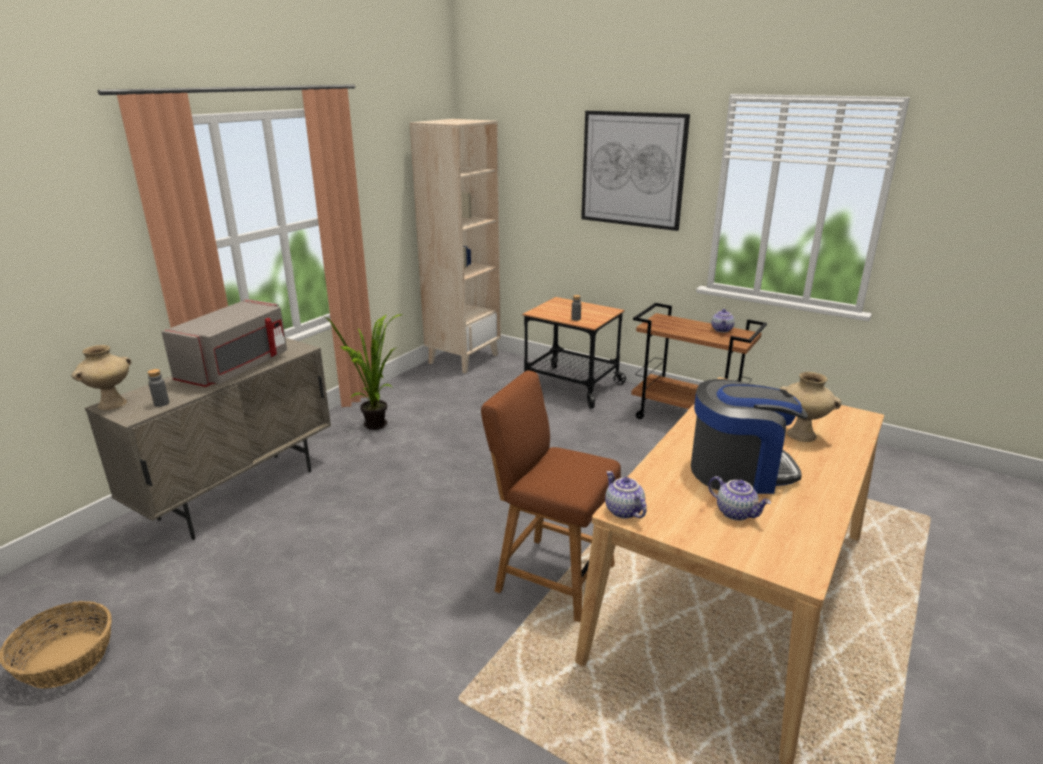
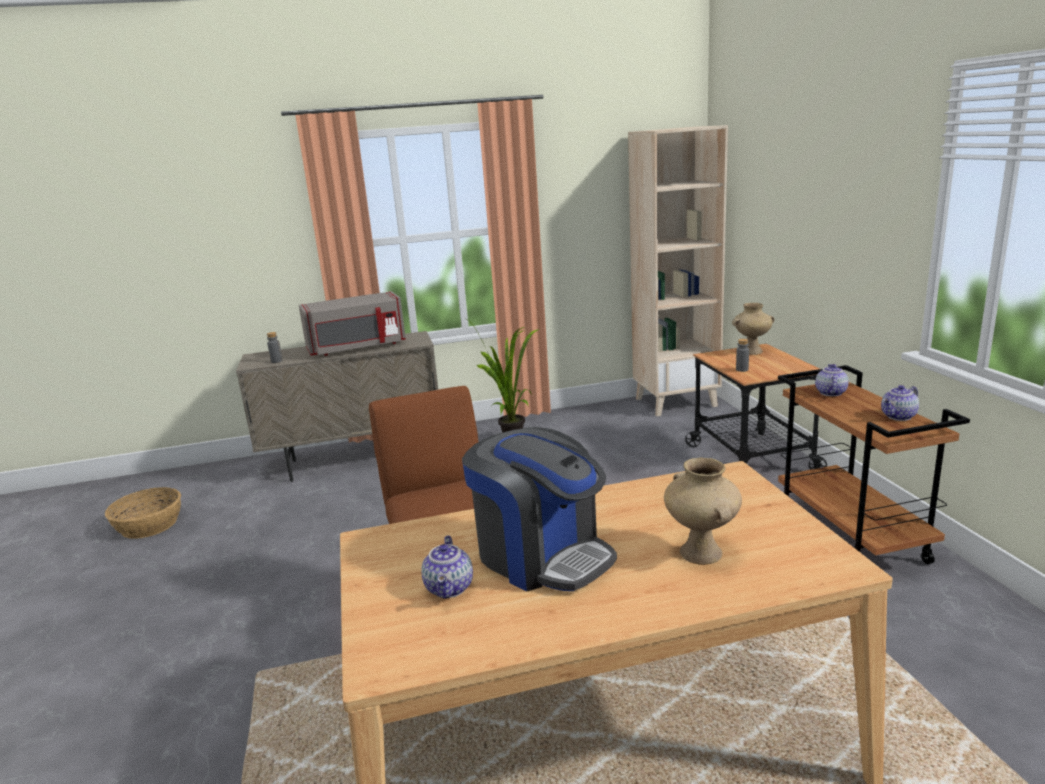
camera: 45 degrees right, 5 degrees down
beige vase [71,345,132,410] -> beige vase moved to [732,303,774,355]
picture [581,111,690,231] -> none
teapot [605,471,647,519] -> teapot moved to [815,364,849,396]

